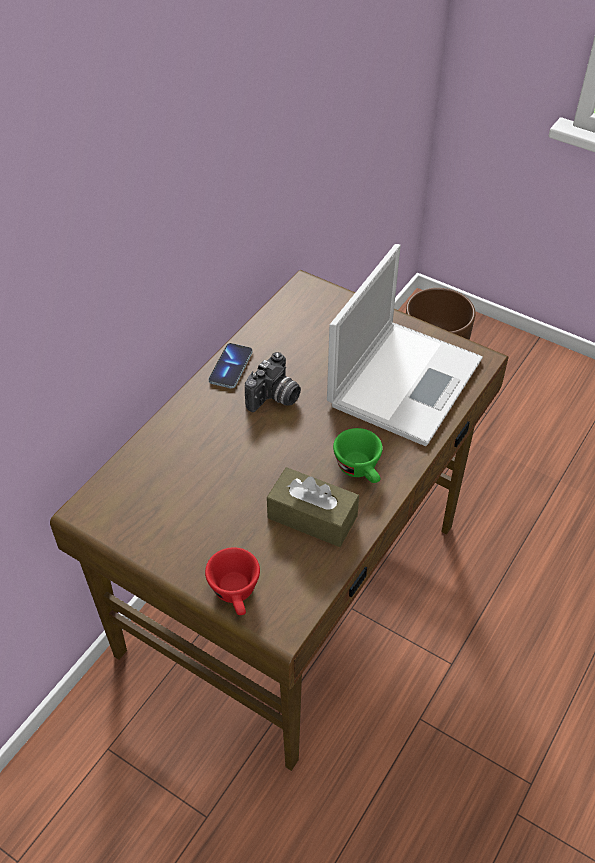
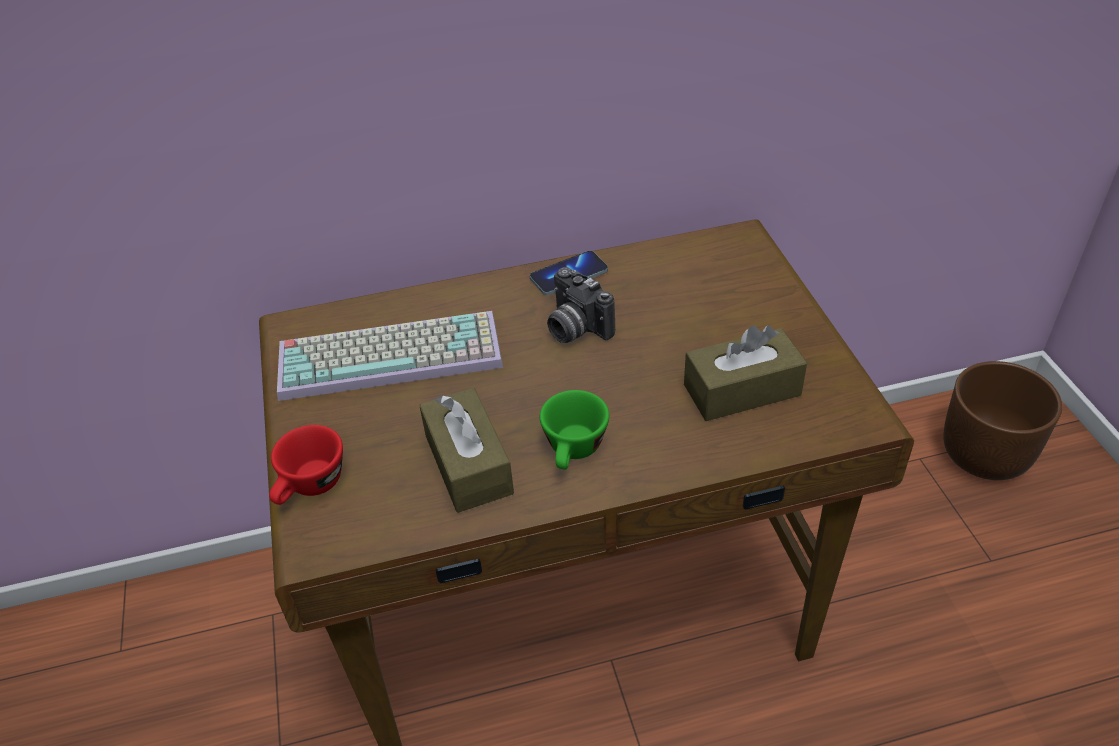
camera: 45 degrees right, 5 degrees down
camera [245,352,301,412] -> camera turned 60 degrees clockwise [547,267,615,343]
laptop [327,244,483,446] -> brown tissue box [684,325,807,421]
none -> keyboard [277,311,503,401]

